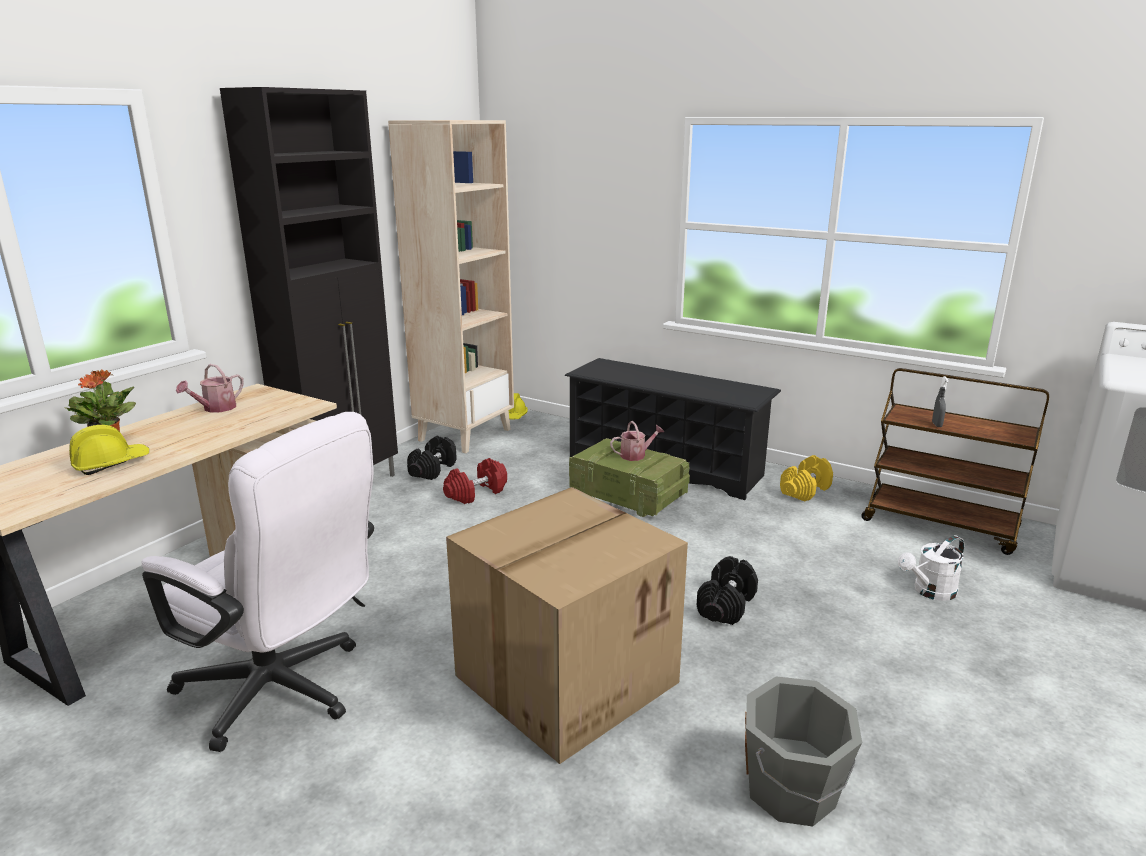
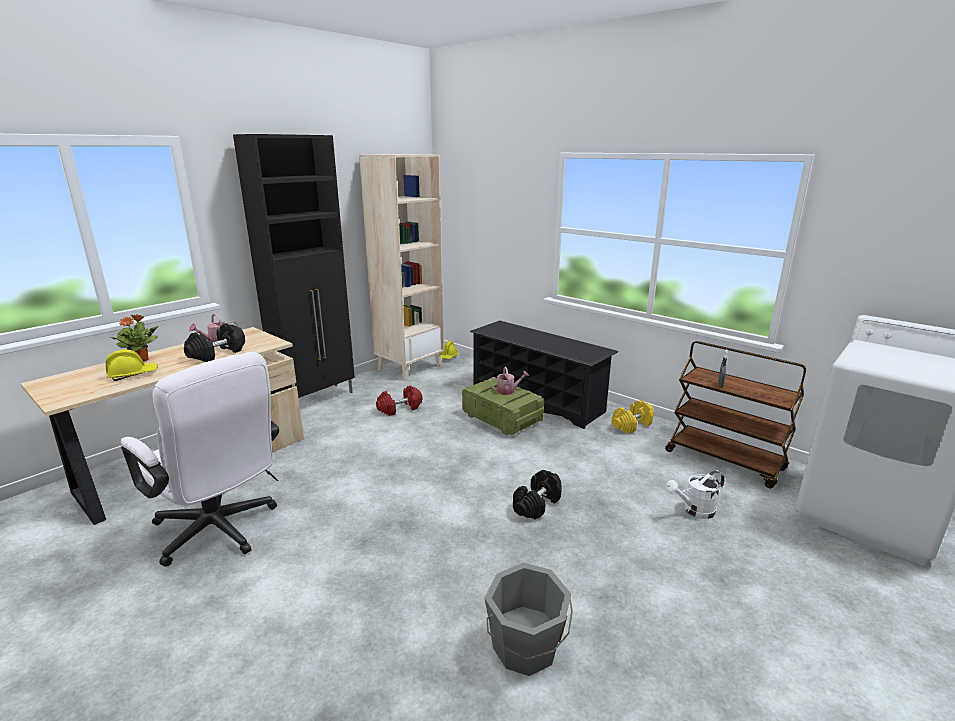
camera: 10 degrees right, 0 degrees up
black dumbbell [407,436,457,480] -> black dumbbell moved to [184,323,245,362]
cardboard box [446,487,688,764] -> none

